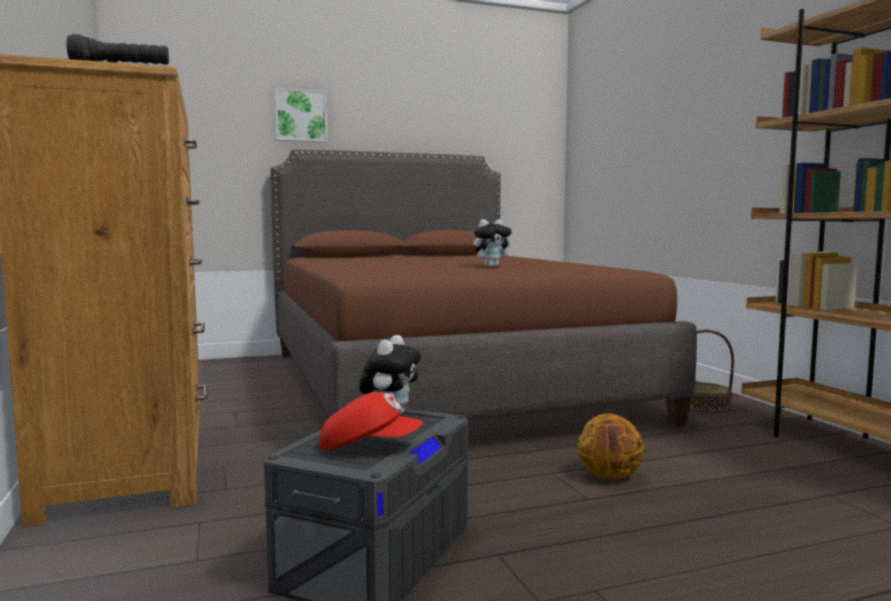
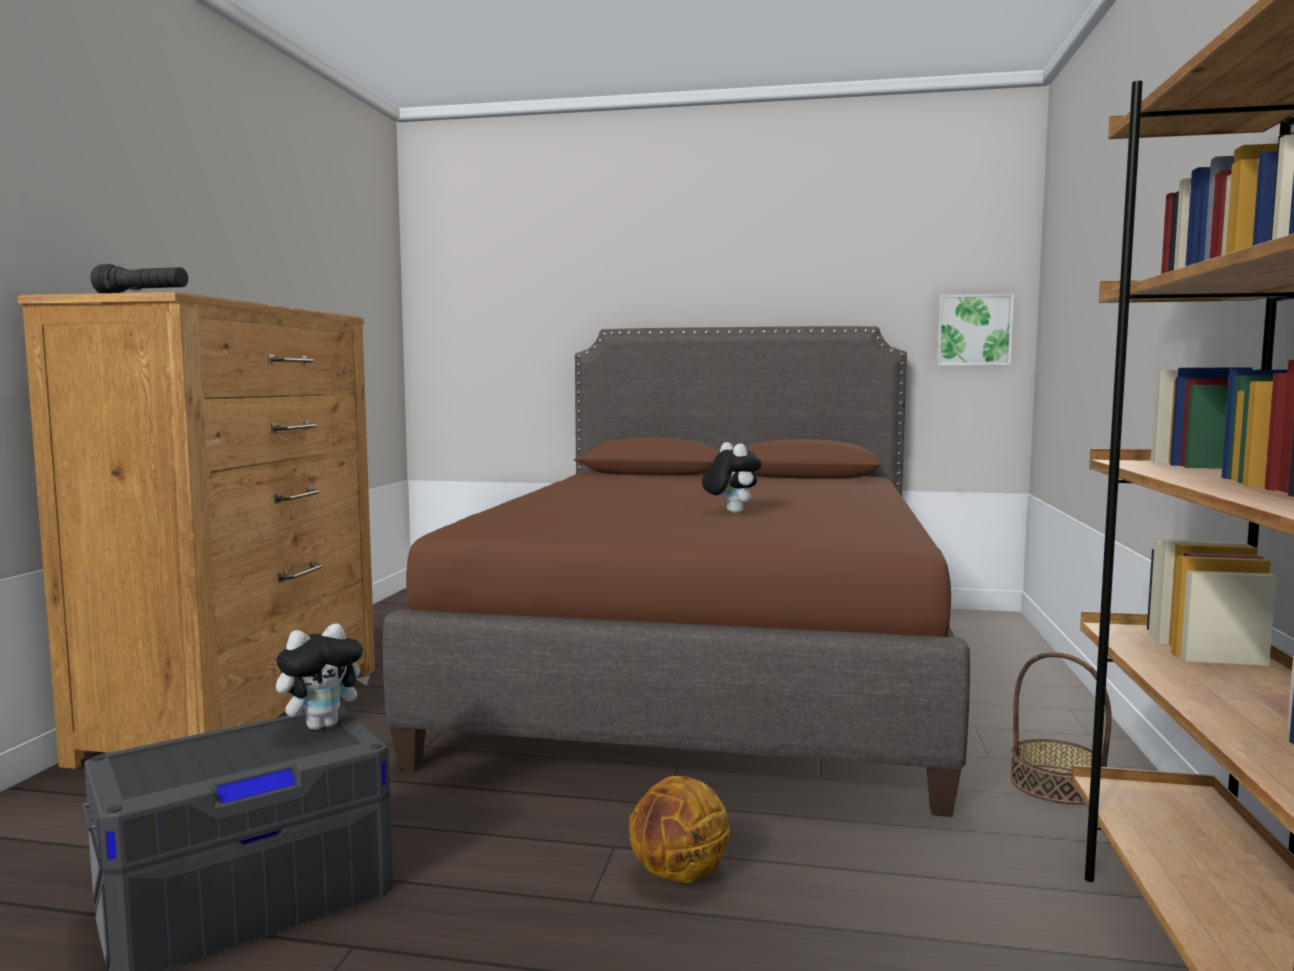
camera: 30 degrees right, 0 degrees up
picture [275,88,327,142] -> picture moved to [936,294,1014,366]
red cap [319,392,423,450] -> none
plush toy [474,219,513,267] -> plush toy turned 120 degrees counterclockwise [702,442,762,513]

